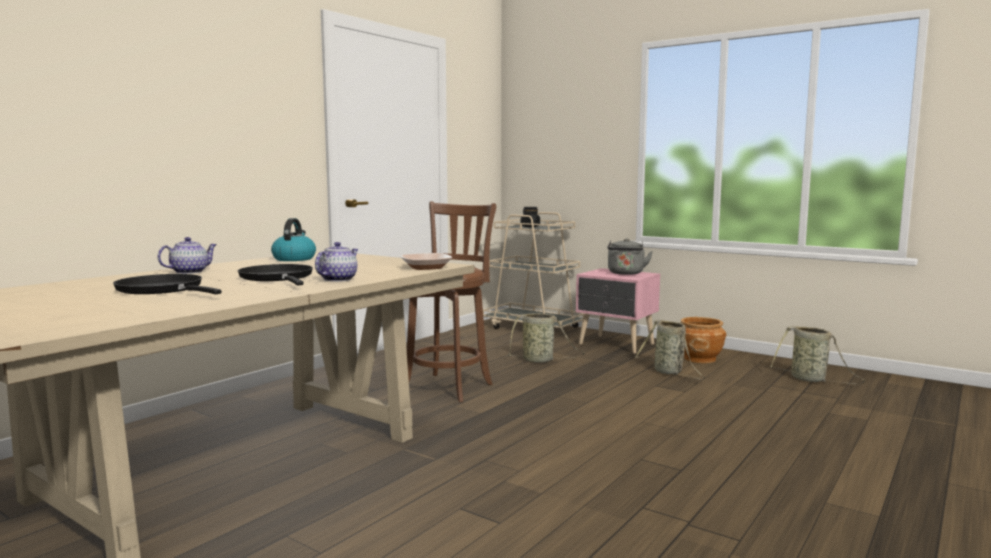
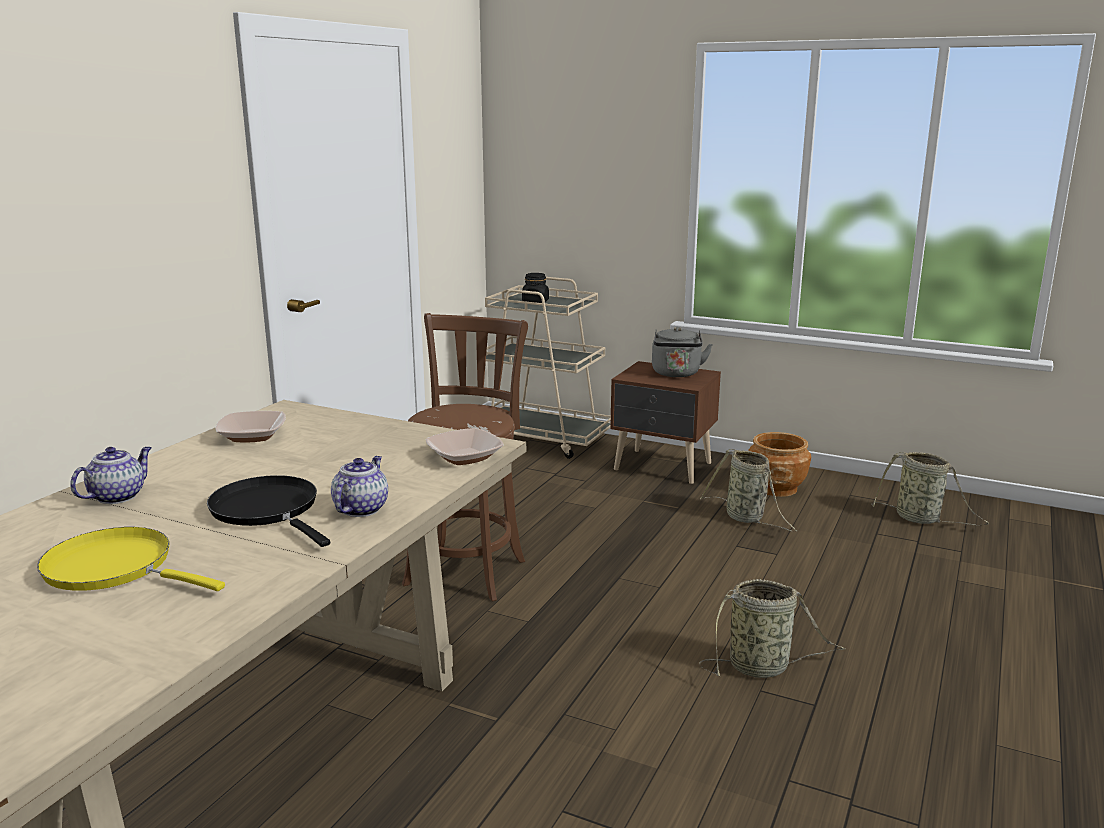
camera: 10 degrees left, 10 degrees up
black frying pan [113,274,222,294] -> yellow frying pan [37,527,225,591]
kettle [271,218,316,261] -> bowl [215,411,286,443]
basket [508,313,585,363] -> basket moved to [699,579,845,678]
pink nightstand [576,268,660,354] -> brown nightstand [610,361,721,484]

